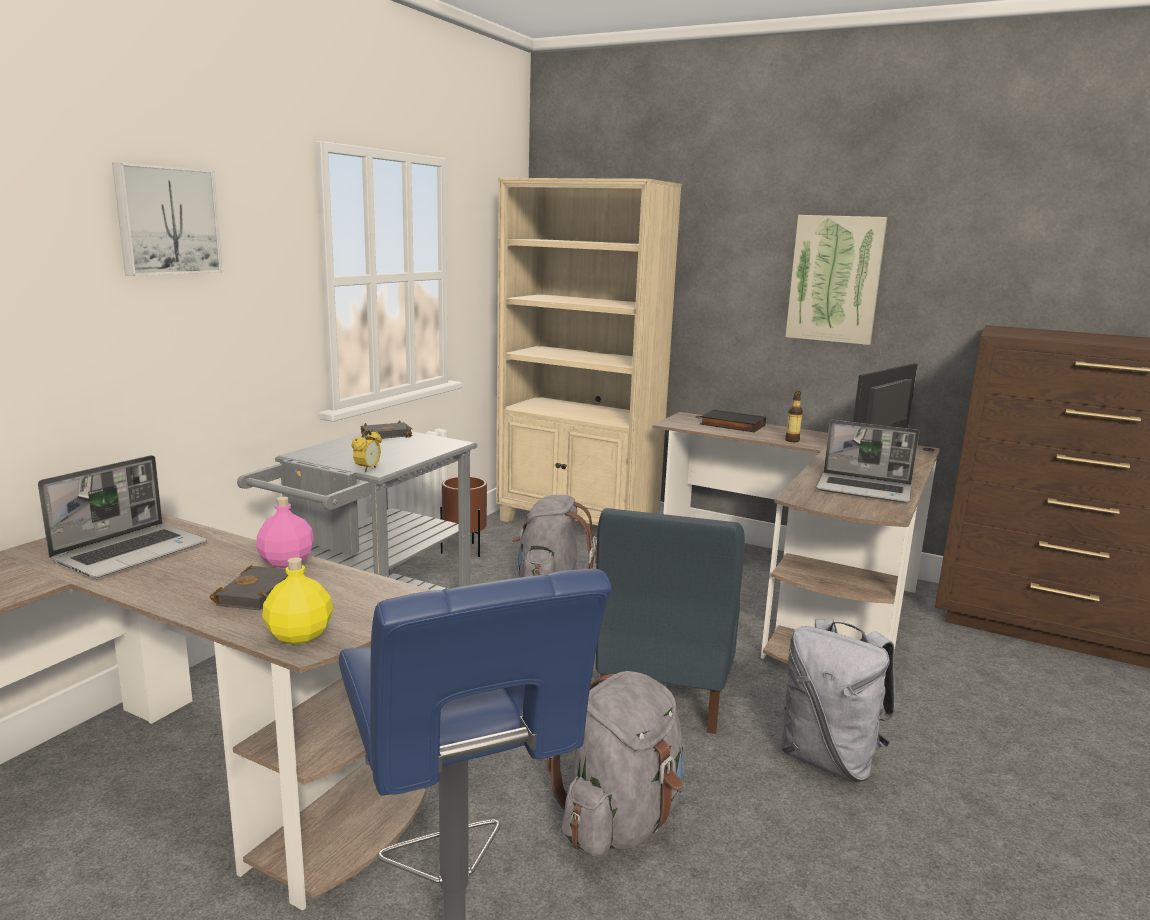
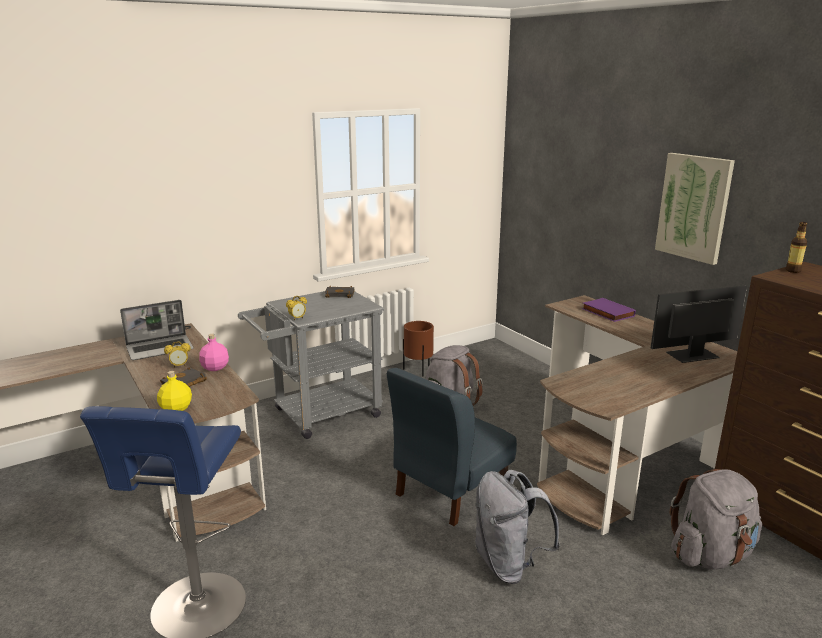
camera: 30 degrees right, 5 degrees up
picture [112,163,223,276] -> none
beige bookcase [496,178,682,525] -> none
grey backpack [547,671,685,857] -> grey backpack moved to [669,469,762,570]
black book [700,409,766,432] -> purple book [582,298,636,322]
bottle [785,391,803,442] -> bottle moved to [786,222,807,273]
laptop [816,420,919,503] -> none
none -> alarm clock [164,341,191,368]

